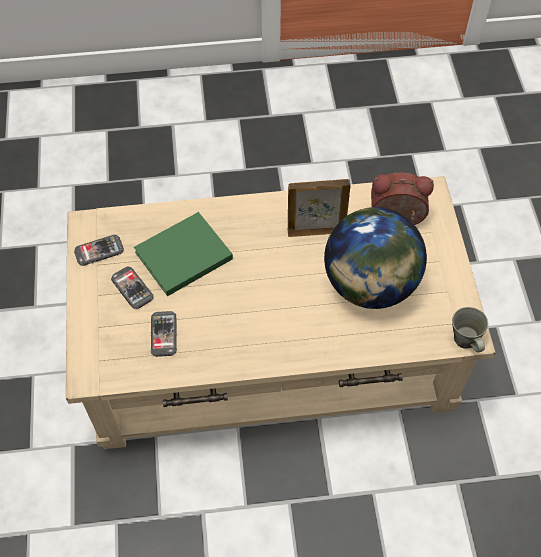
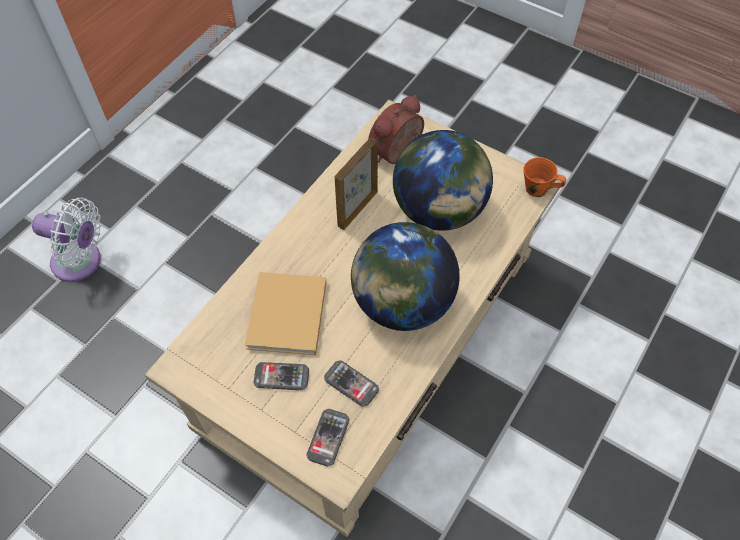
camera: 50 degrees left, 0 degrees up
phone [74,234,124,266] -> phone moved to [306,409,350,466]
green book [134,212,233,296] -> beige book [245,272,327,355]
grey mug [452,307,488,352] -> orange mug [523,157,566,197]
none -> white fan [32,198,101,282]
none -> globe [351,222,460,331]

